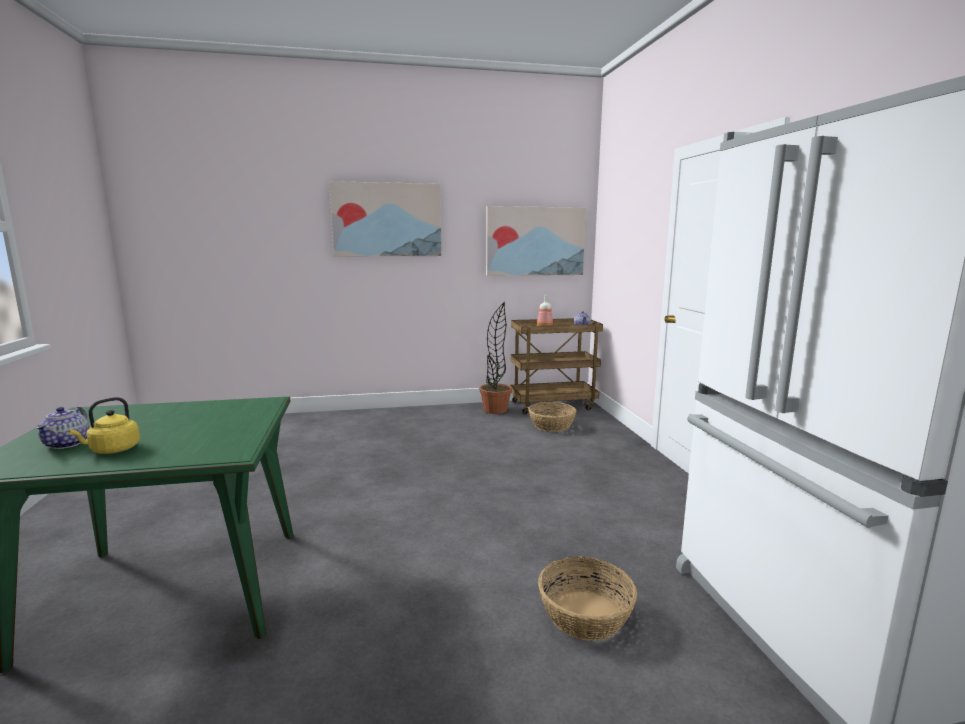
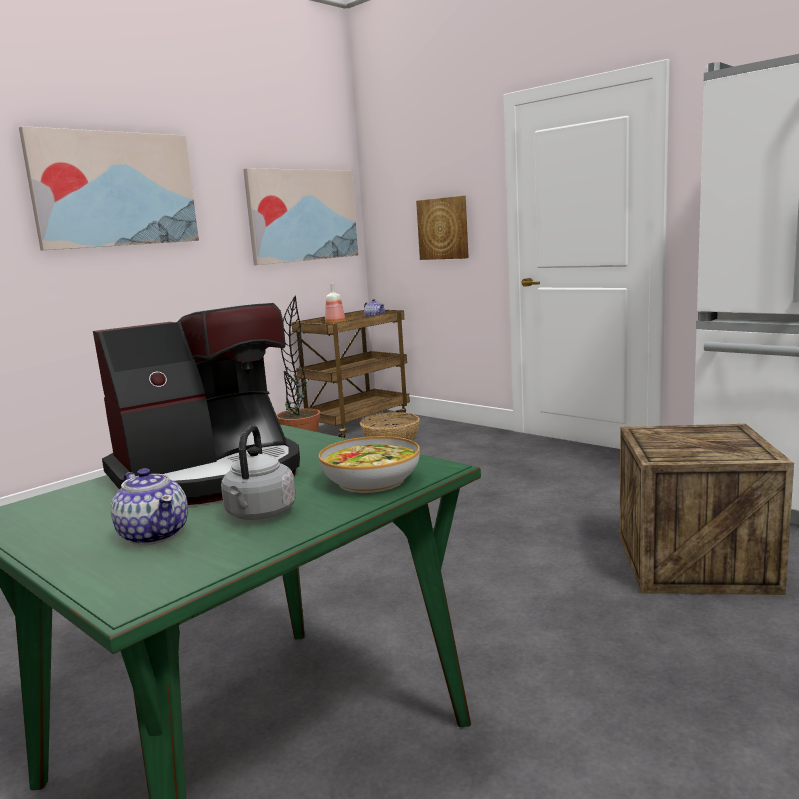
camera: 35 degrees left, 0 degrees up
yellow kettle [69,397,140,454] -> grey kettle [221,425,296,520]
basket [538,557,637,641] -> crate [620,424,794,595]
none -> coffee machine [93,303,300,505]
none -> bowl [319,436,420,493]
none -> picture [416,196,469,260]

